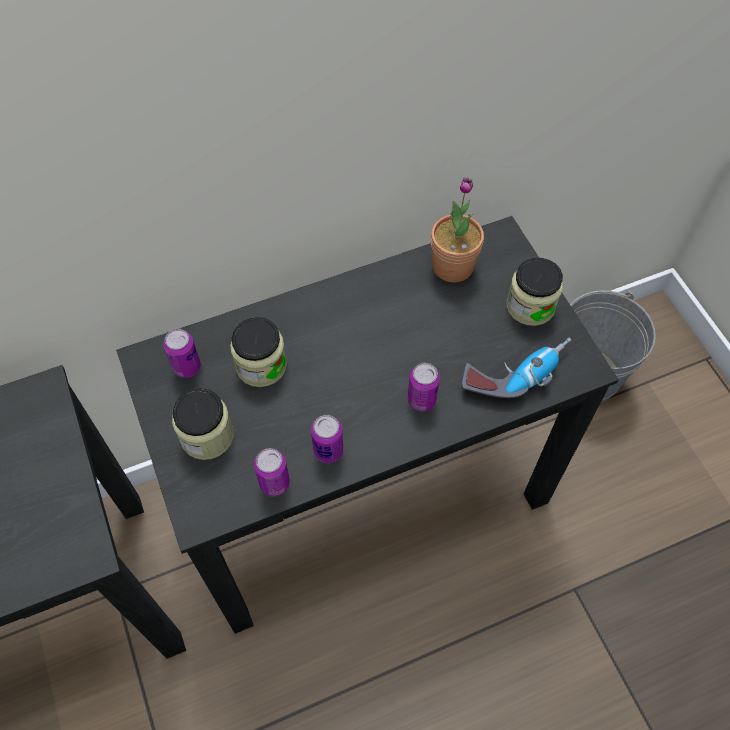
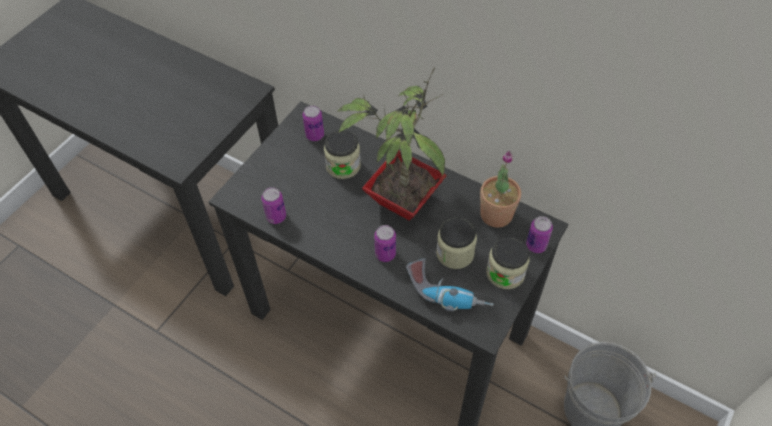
camera: 55 degrees right, 5 degrees down
jar [172,388,234,460] -> jar moved to [436,217,477,269]
can [311,415,343,463] -> can moved to [526,216,553,253]
none -> potted plant [337,67,447,220]

